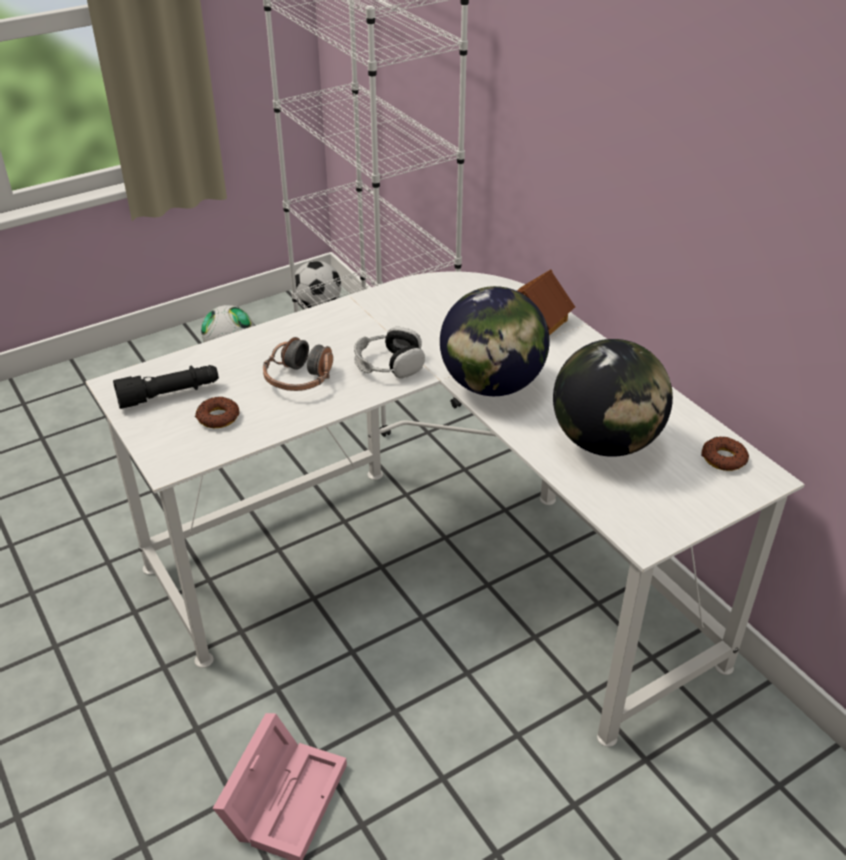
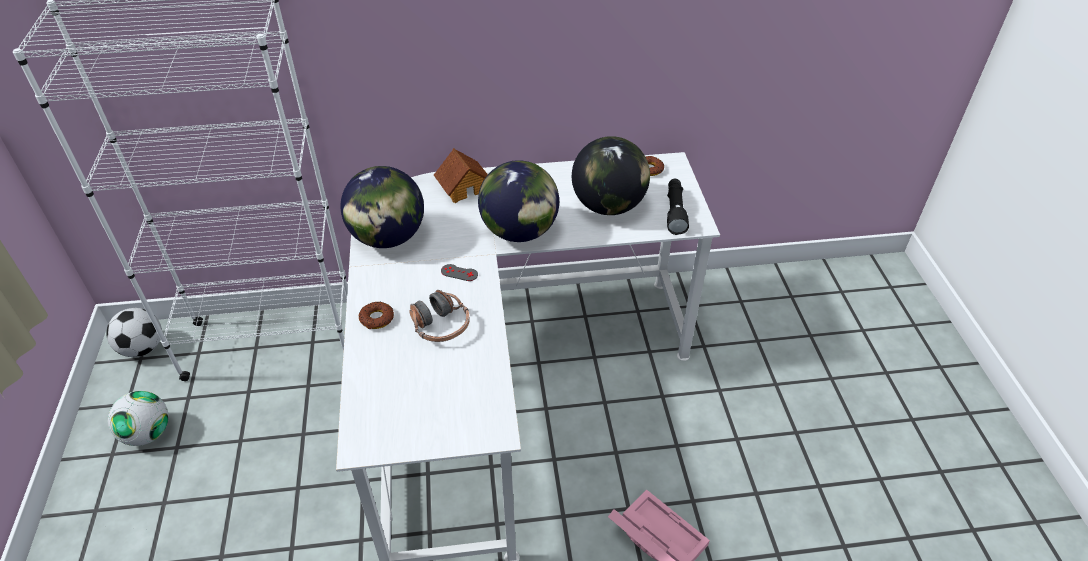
camera: 65 degrees left, 5 degrees up
black flashlight [113,365,219,409] -> black flashlight moved to [667,179,689,235]
donut [195,397,240,428] -> donut moved to [359,302,394,329]
headphones [354,327,425,378] -> grey game controller [441,264,478,281]
none -> globe [341,166,424,248]

